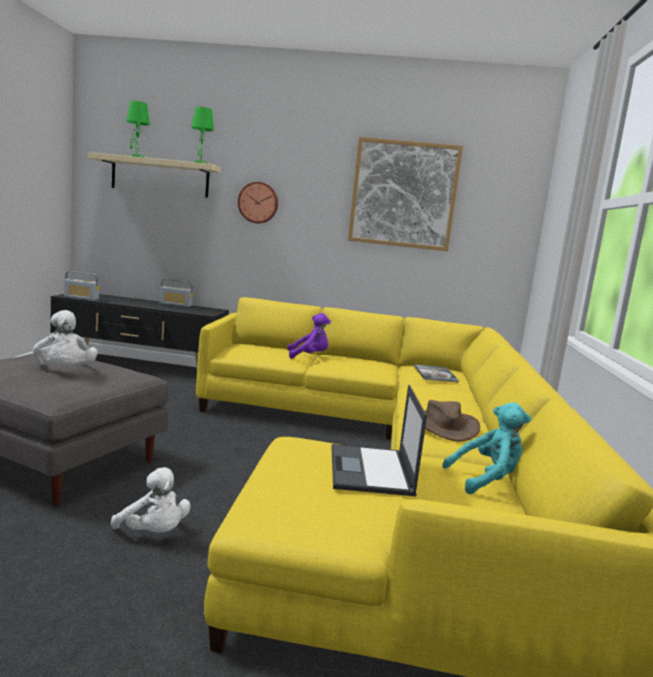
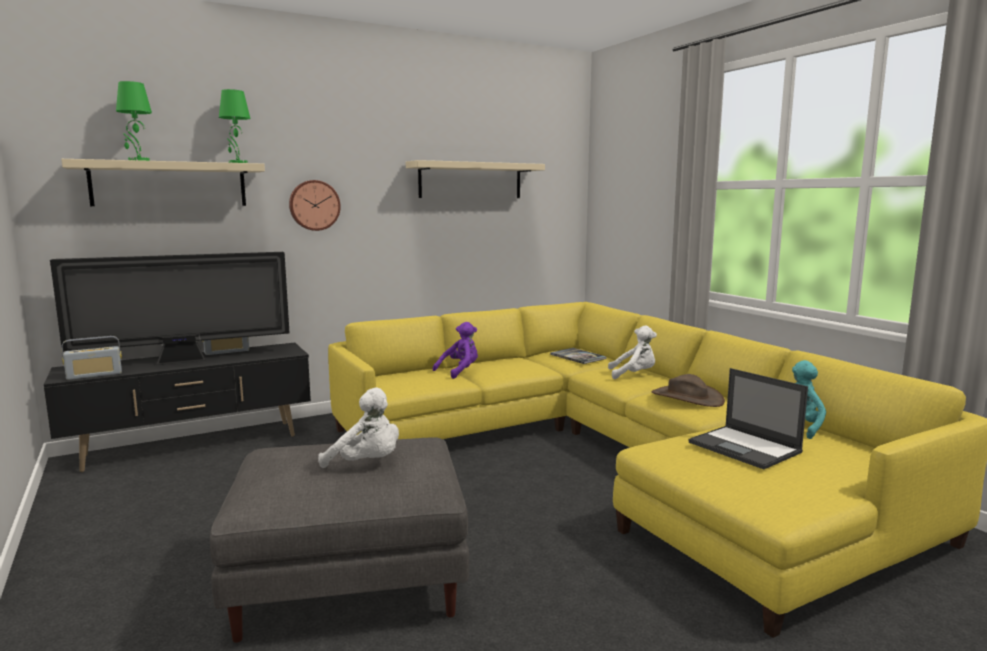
camera: 35 degrees left, 0 degrees up
white plush toy [111,467,191,533] -> white plush toy moved to [608,325,657,379]
picture [348,137,463,251] -> beige shelf [406,160,545,198]
none -> television [50,252,290,365]

